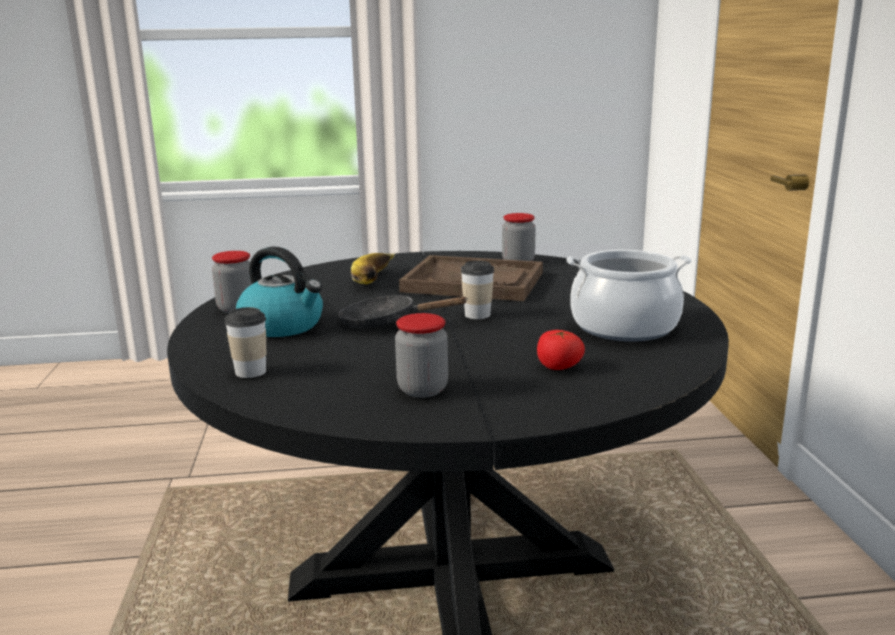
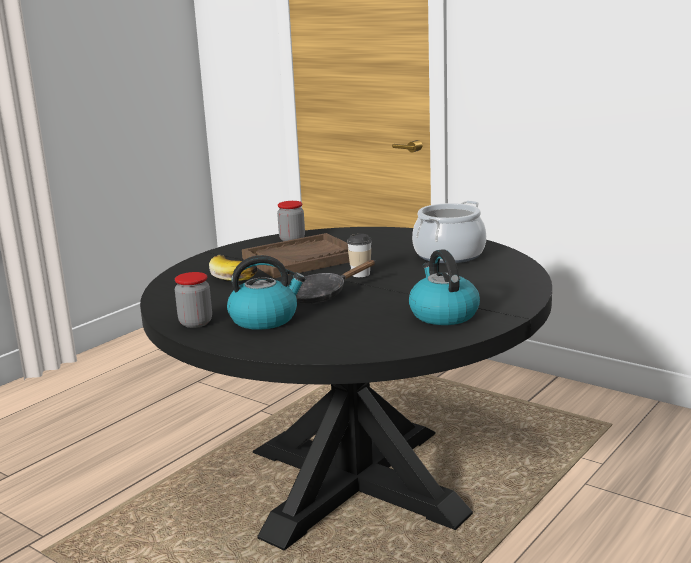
camera: 45 degrees left, 0 degrees up
cup [225,307,266,378] -> none
jar [395,313,448,398] -> kettle [409,249,480,325]
tomato [537,330,585,370] -> none

